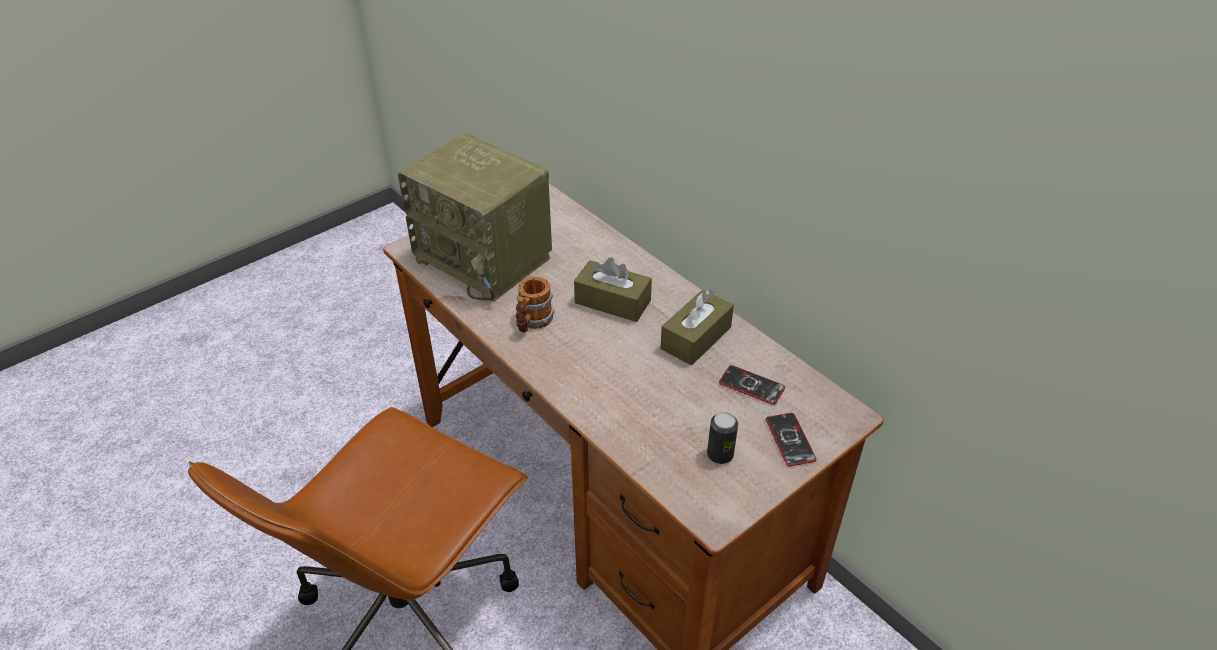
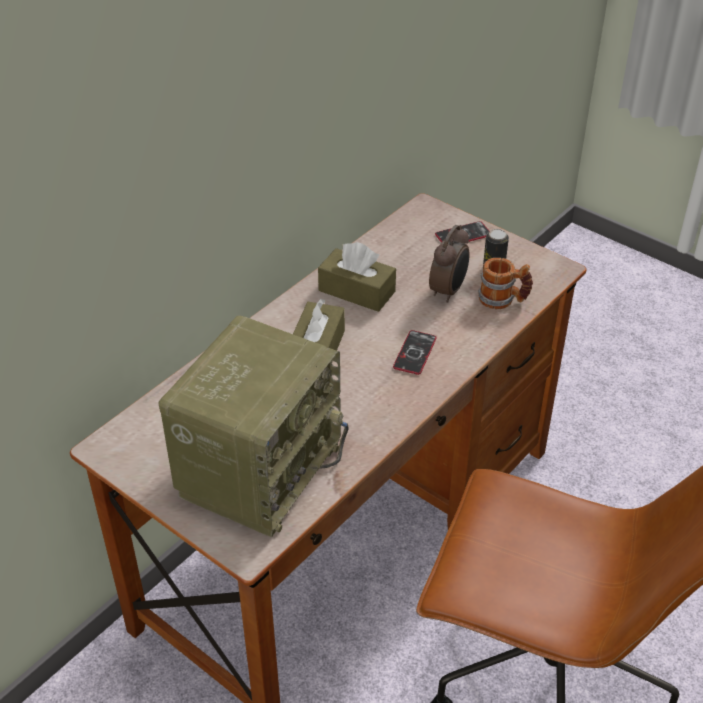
camera: 100 degrees left, 0 degrees up
mug [516,276,554,333] -> mug moved to [478,258,533,309]
phone [719,365,785,405] -> phone moved to [393,330,437,375]
none -> alarm clock [429,225,470,303]

